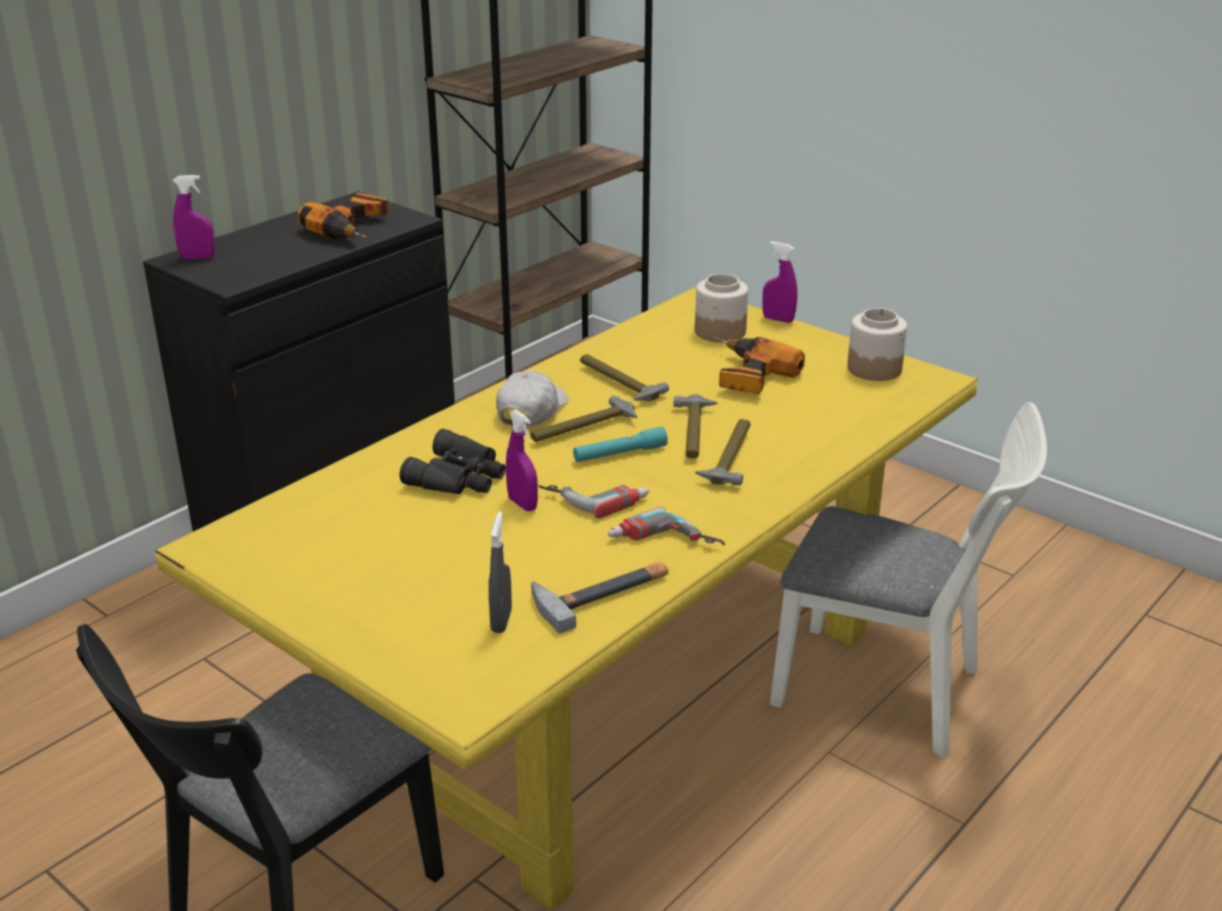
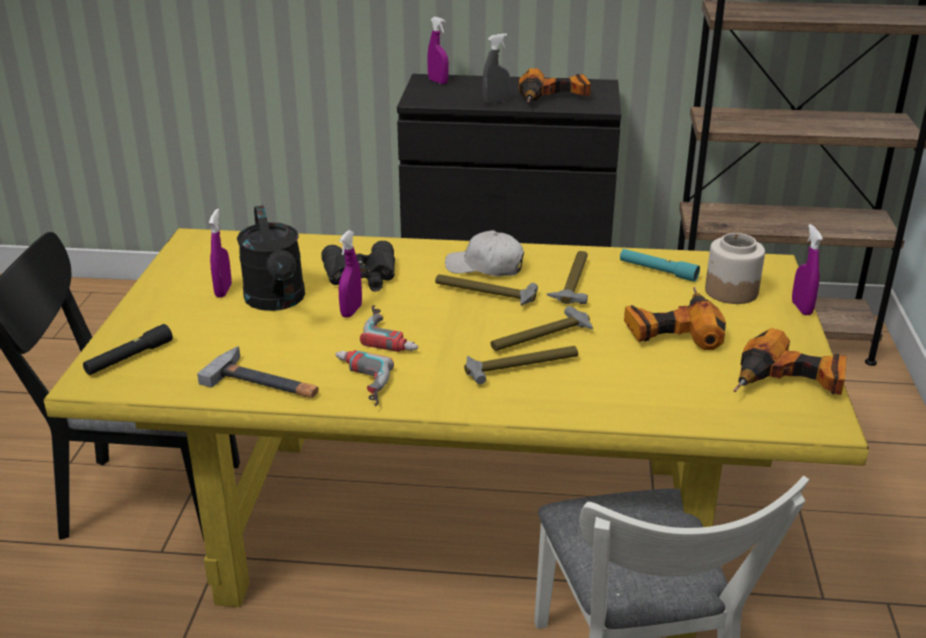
camera: 55 degrees right, 0 degrees up
grey spray bottle [489,511,512,633] -> grey spray bottle moved to [482,33,510,104]
white cap [496,371,569,427] -> white cap turned 150 degrees counterclockwise [445,230,524,276]
turquoise flashlight [573,427,668,462] -> turquoise flashlight moved to [620,249,700,282]
jar [847,308,907,381] -> power drill [733,328,847,395]
none -> black flashlight [83,324,173,375]
none -> purple spray bottle [209,209,232,297]
none -> black watering can [237,206,305,311]

